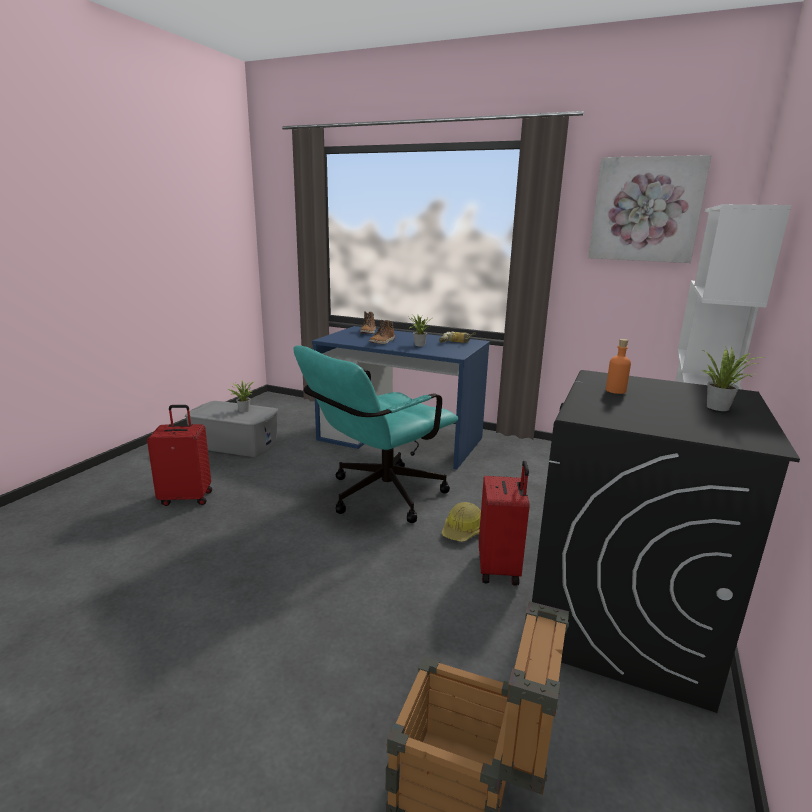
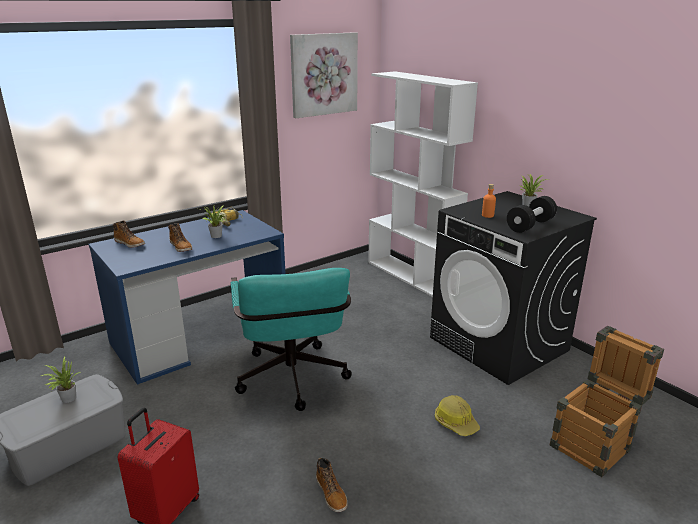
camera: 60 degrees left, 5 degrees up
hard hat [442,502,481,542] -> hard hat moved to [435,395,480,436]
red suitcase [479,461,530,586] -> none
none -> boot [316,458,348,512]
none -> black dumbbell [507,196,557,233]

